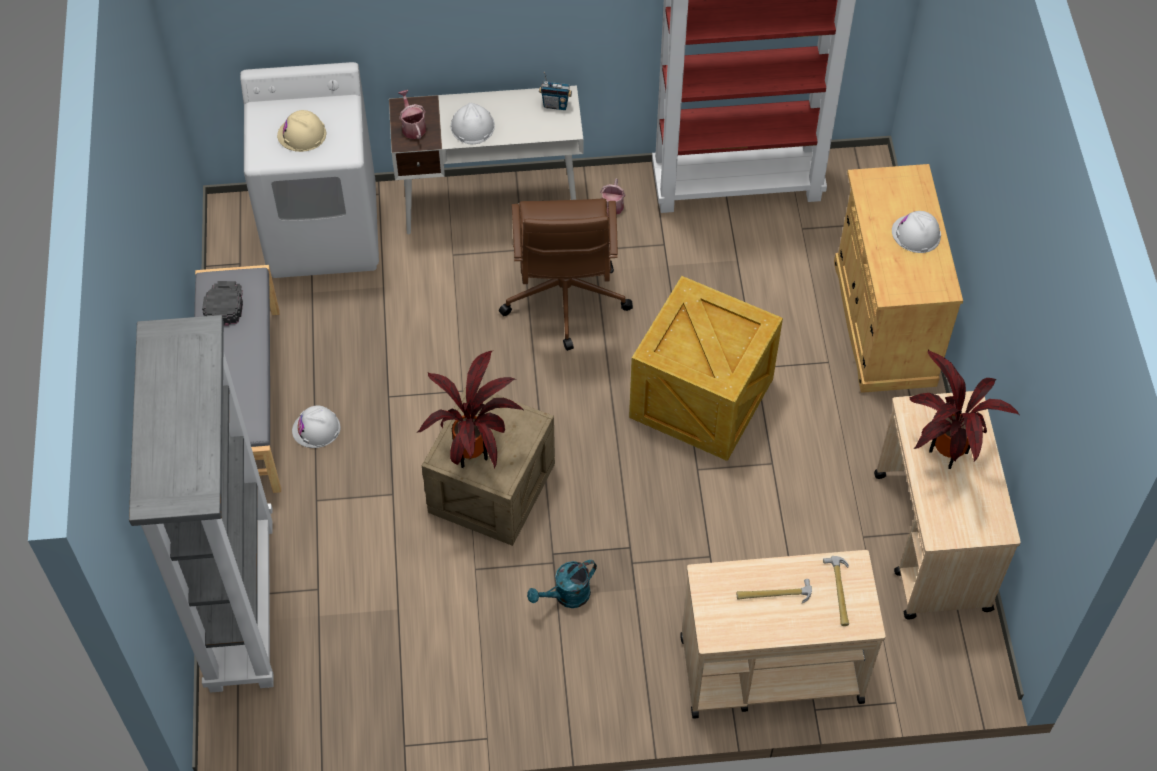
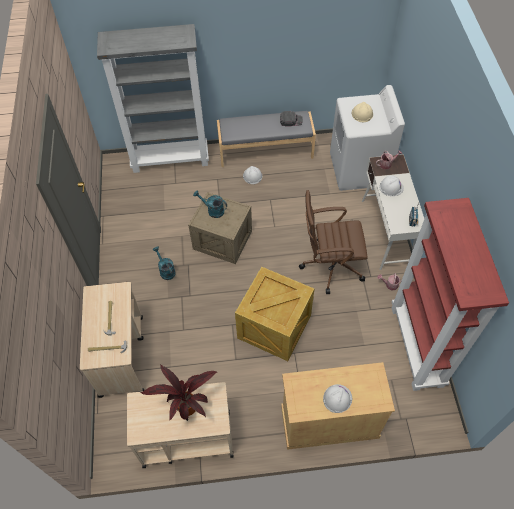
camera: 90 degrees right, 0 degrees up
potted plant [418,351,523,468] -> turquoise watering can [193,190,227,218]

